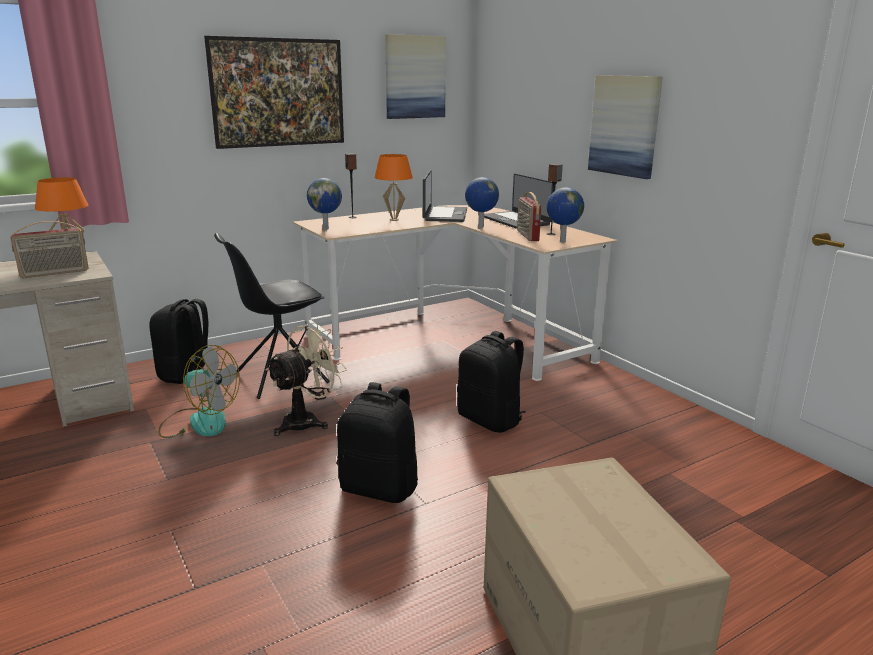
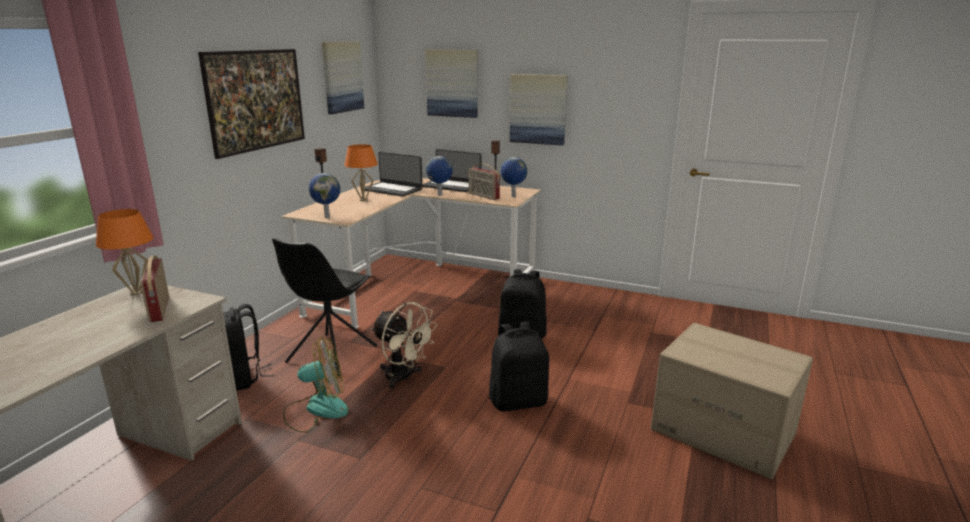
camera: 35 degrees left, 0 degrees up
radio [10,221,89,278] -> radio turned 135 degrees clockwise [140,256,169,322]
beige fan [266,322,347,436] -> beige fan turned 120 degrees clockwise [371,302,437,389]
laptop [423,170,467,222] -> laptop turned 150 degrees clockwise [365,152,423,196]
none -> picture [425,49,478,118]

